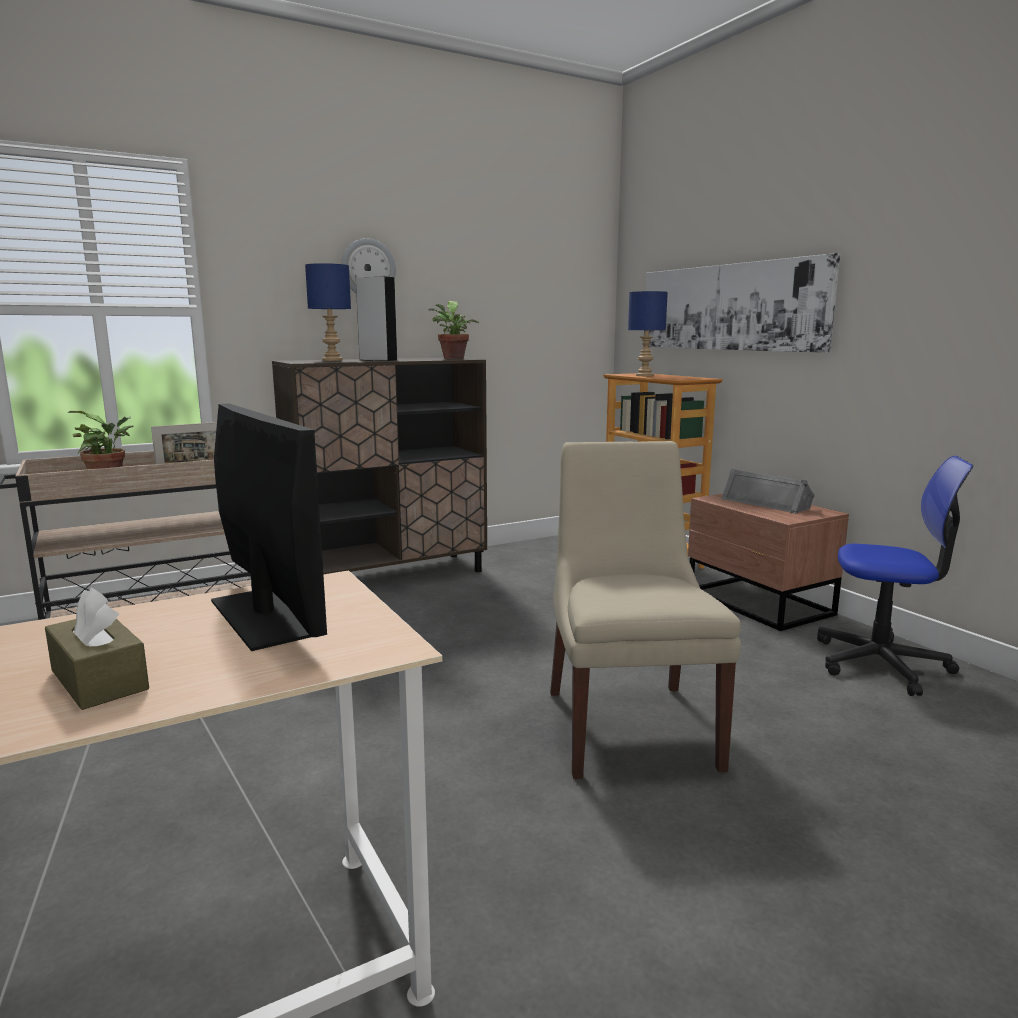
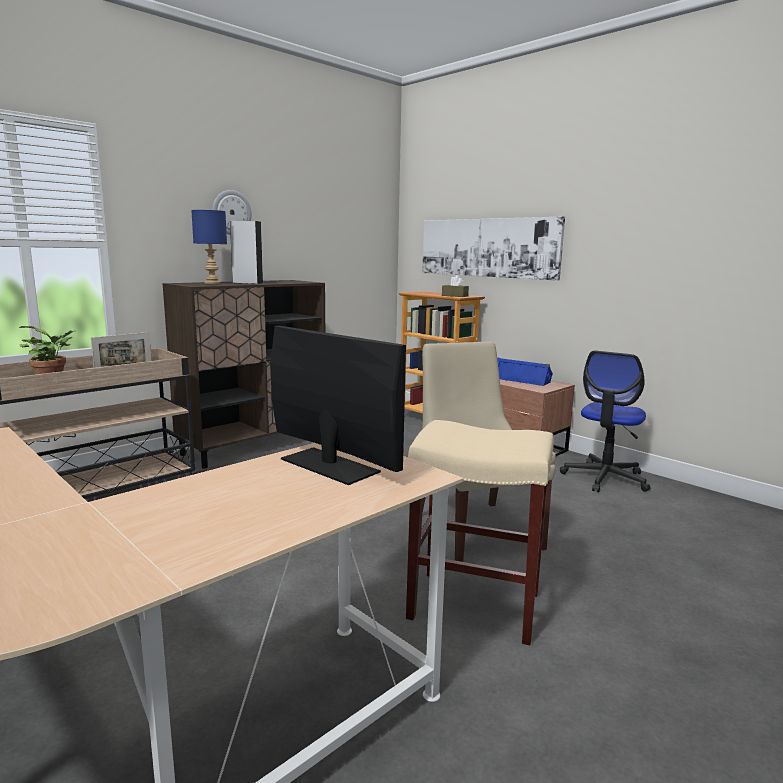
camera: 15 degrees left, 0 degrees up
brown tissue box [45,588,149,710] -> brown tissue box moved to [442,275,469,297]
potted plant [428,301,479,359] -> none
blue table lamp [628,291,668,376] -> none
grey speaker [721,468,815,514] -> blue speaker [497,358,553,386]
office chair [817,456,973,696] -> office chair turned 120 degrees clockwise [560,351,651,492]
none -> beige stool [406,420,554,645]

